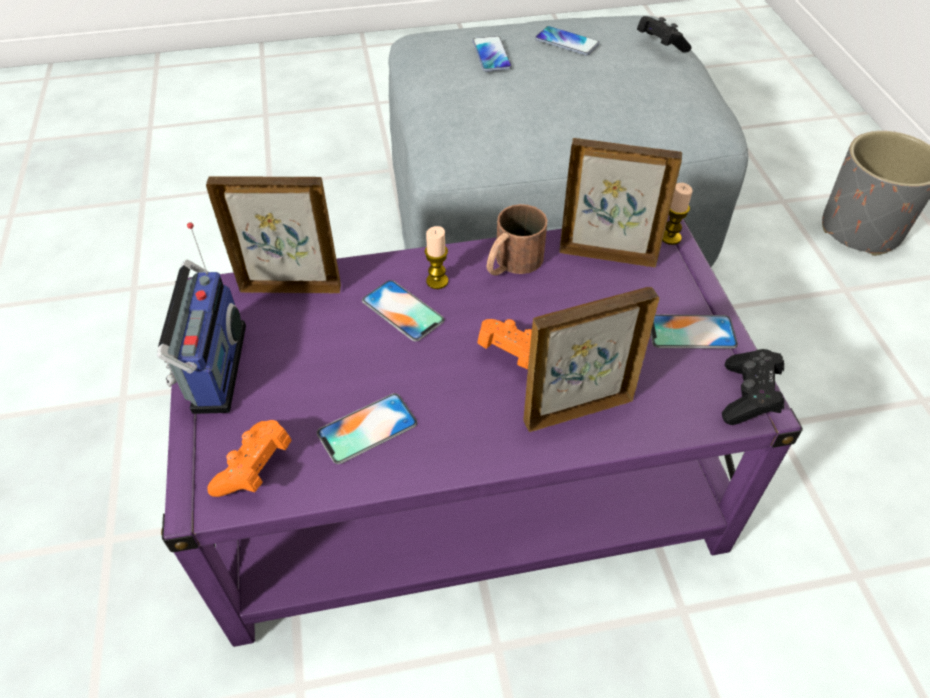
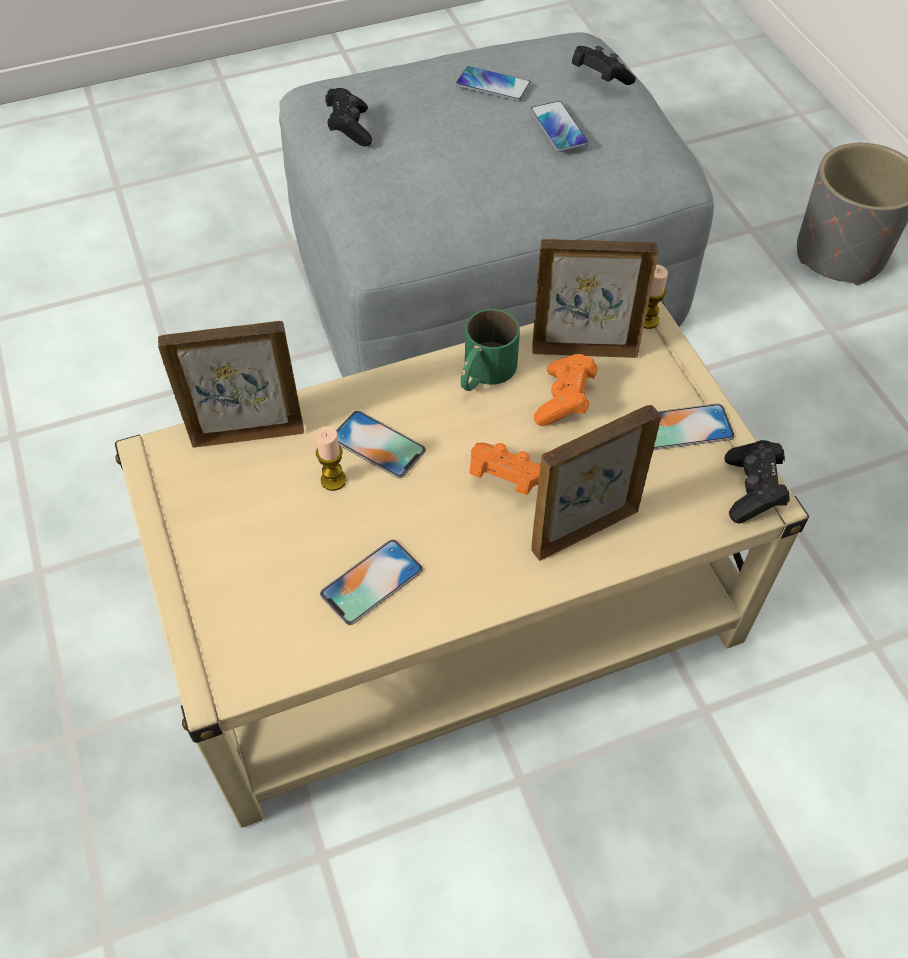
camera: 10 degrees left, 5 degrees up
radio [157,222,246,414] -> none
purple coffee table [161,215,803,647] -> beige coffee table [115,301,809,828]
orange game controller [207,420,292,497] -> orange game controller moved to [534,354,597,426]
candle [425,226,448,289] -> candle moved to [316,426,346,491]
phone [472,36,512,72] -> phone moved to [530,101,589,152]
brown mug [487,204,547,276] -> green mug [461,309,520,391]
none -> black game controller [325,88,372,147]

